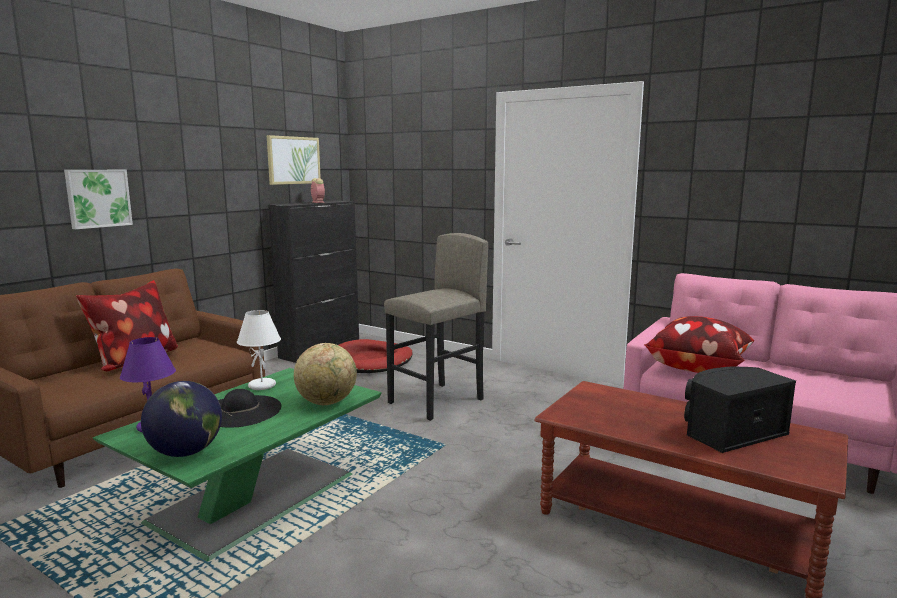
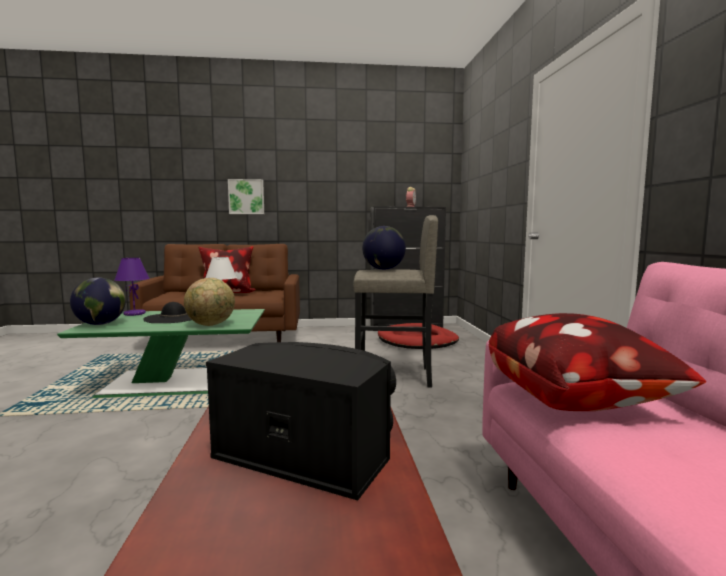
camera: 50 degrees right, 5 degrees down
picture [267,135,321,185] -> none
none -> globe [362,226,406,270]

